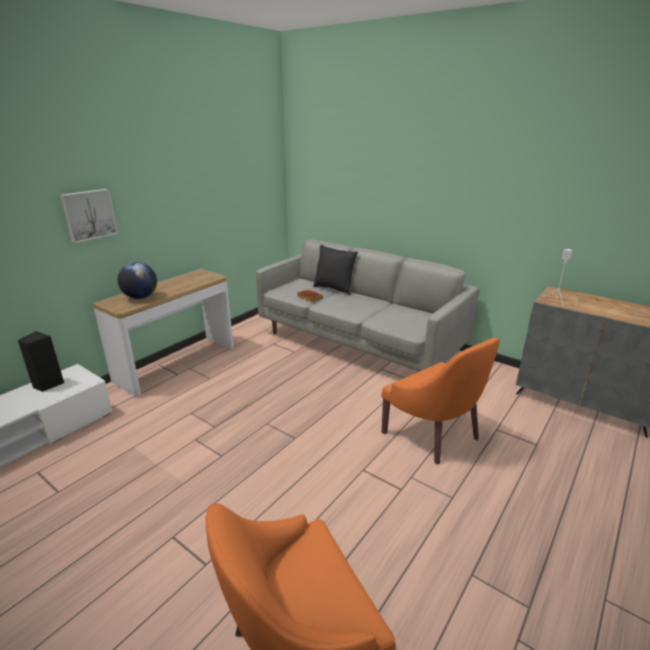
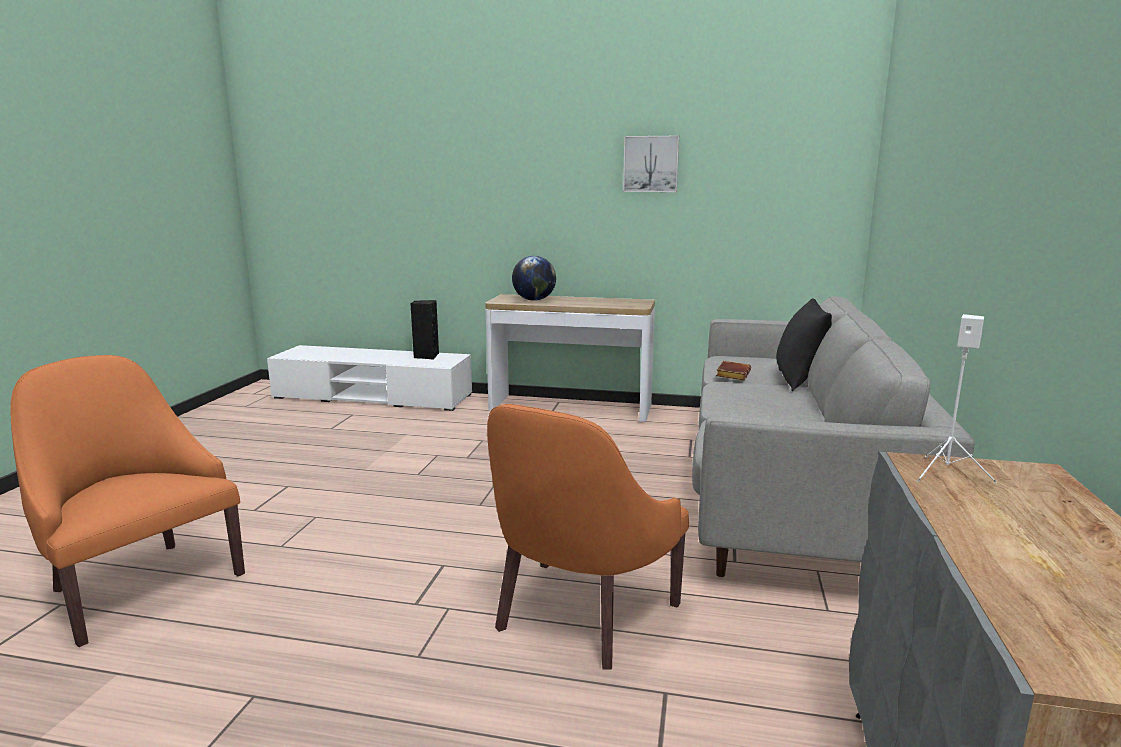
camera: 65 degrees right, 10 degrees down
picture [60,189,118,243] -> picture moved to [623,136,679,192]

